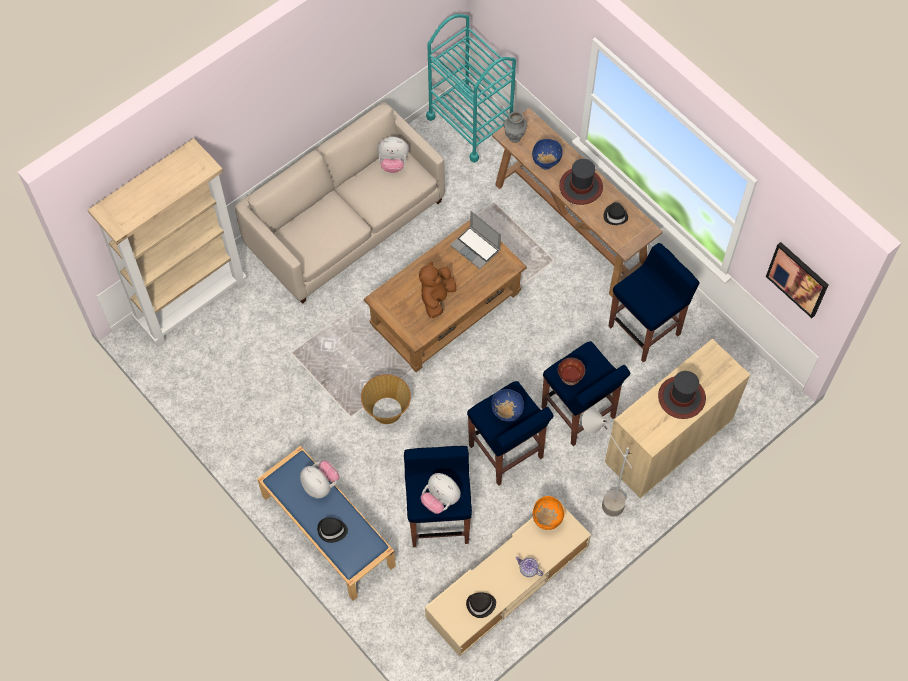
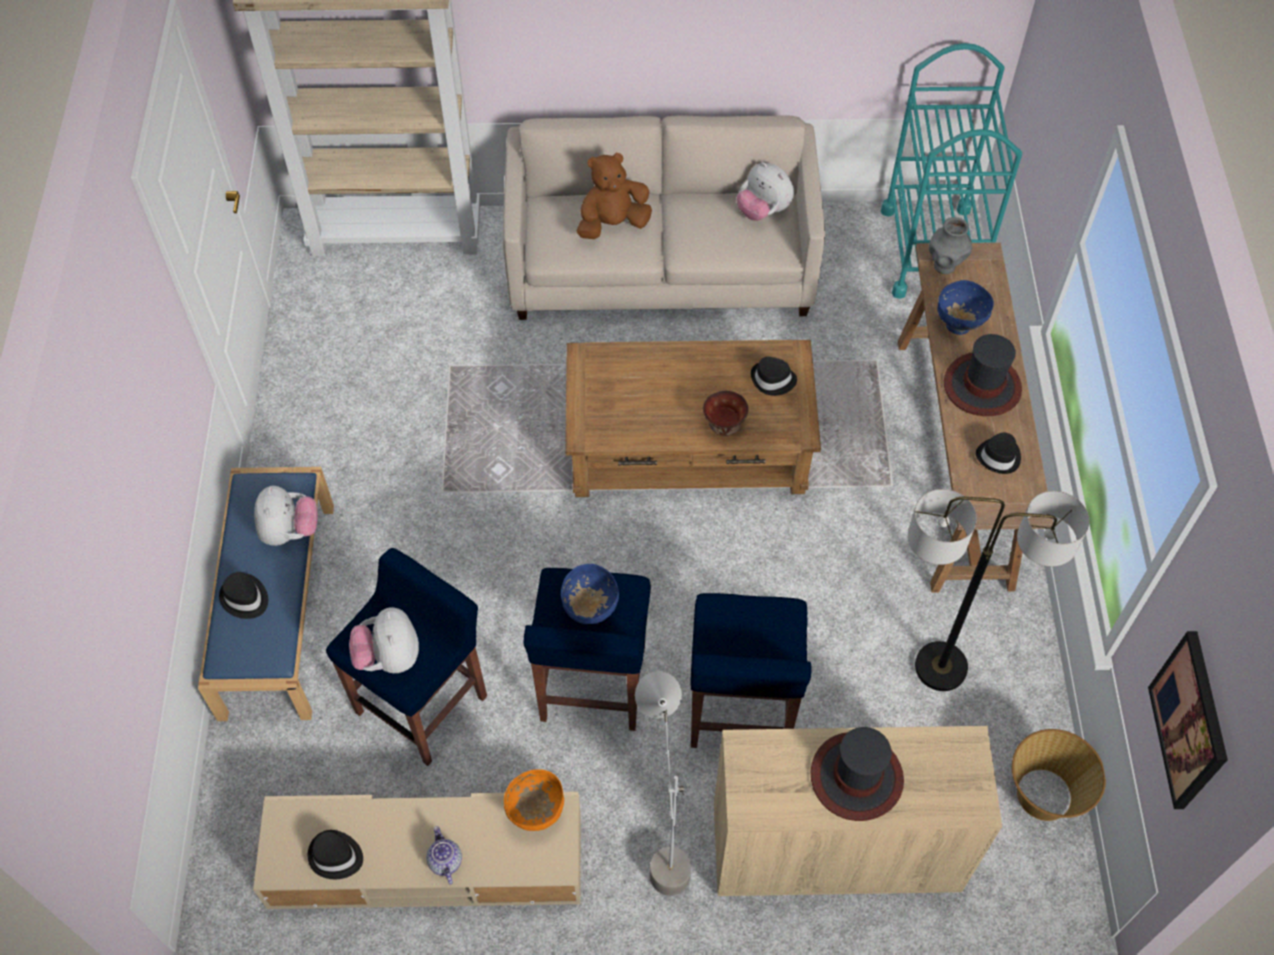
camera: 40 degrees right, 5 degrees down
basket [361,374,411,424] -> basket moved to [1012,729,1106,821]
brown plush toy [419,262,456,318] -> brown plush toy moved to [576,153,652,239]
laptop [450,211,501,269] -> black hat [751,357,797,396]
bowl [558,358,585,385] -> bowl moved to [703,391,749,436]
blue stool [608,243,699,363] -> floor lamp [908,489,1089,691]

